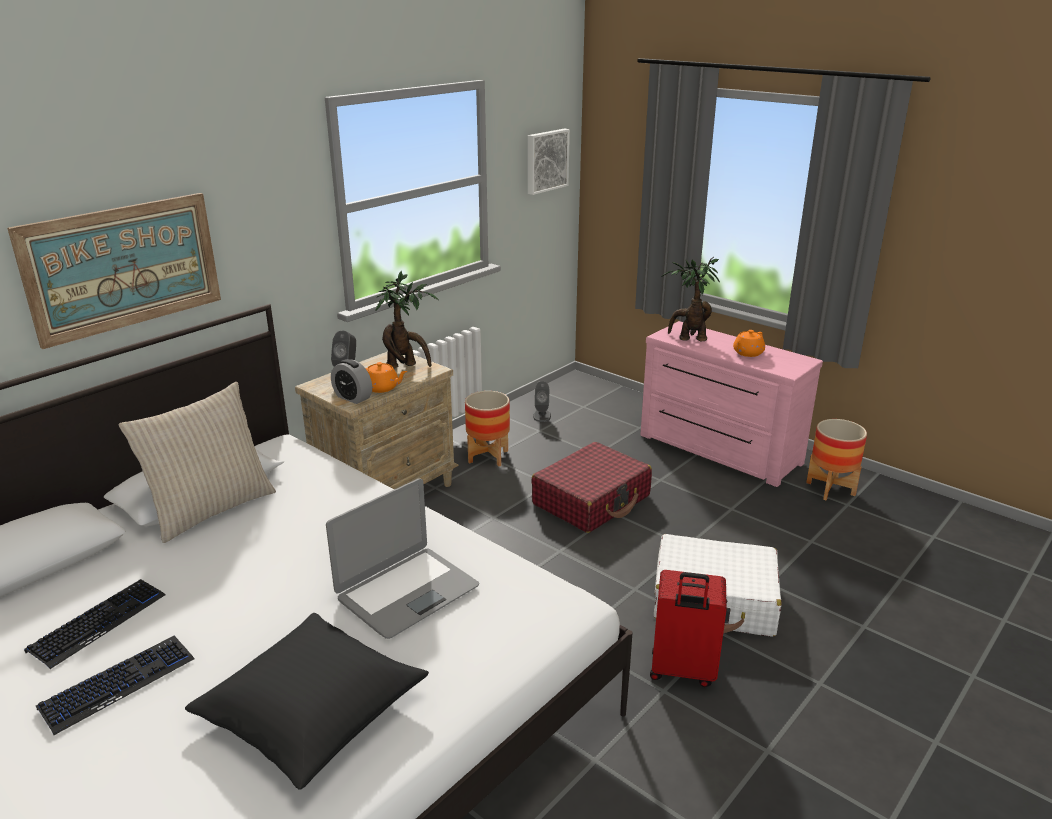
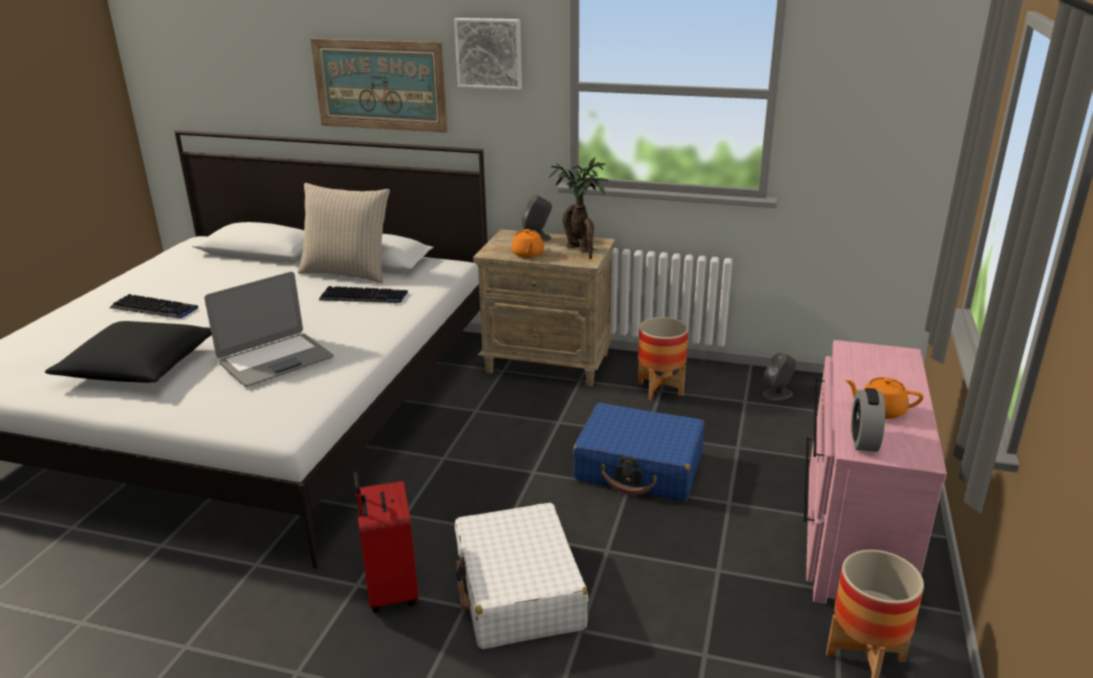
camera: 65 degrees right, 0 degrees up
keyboard [24,579,165,669] -> keyboard moved to [319,286,408,303]
laptop [326,478,479,639] -> laptop turned 60 degrees counterclockwise [204,272,333,387]
alarm clock [331,359,372,404] -> alarm clock moved to [851,388,885,452]
picture [528,129,570,195] -> picture moved to [454,18,522,90]
red suitcase [531,442,652,533] -> blue suitcase [573,403,705,501]
potted plant [661,257,720,341] -> none

